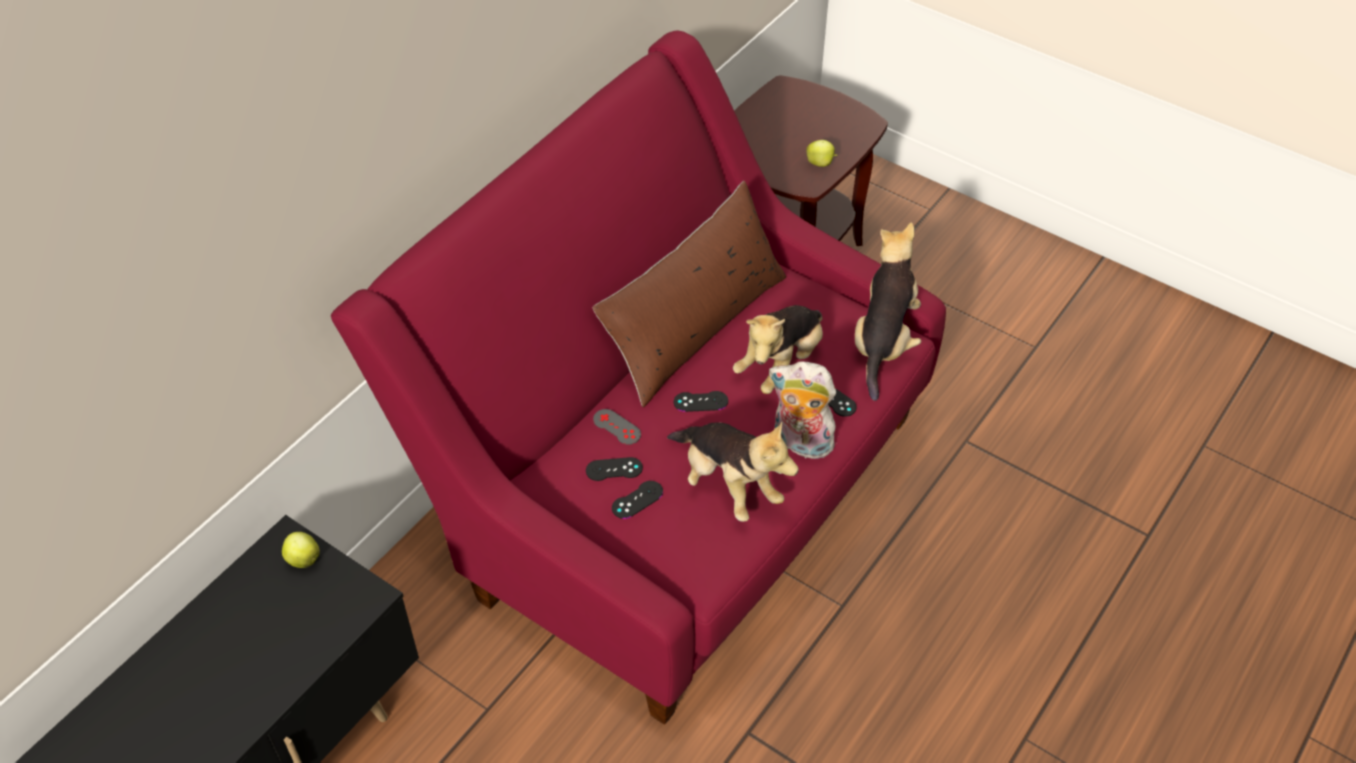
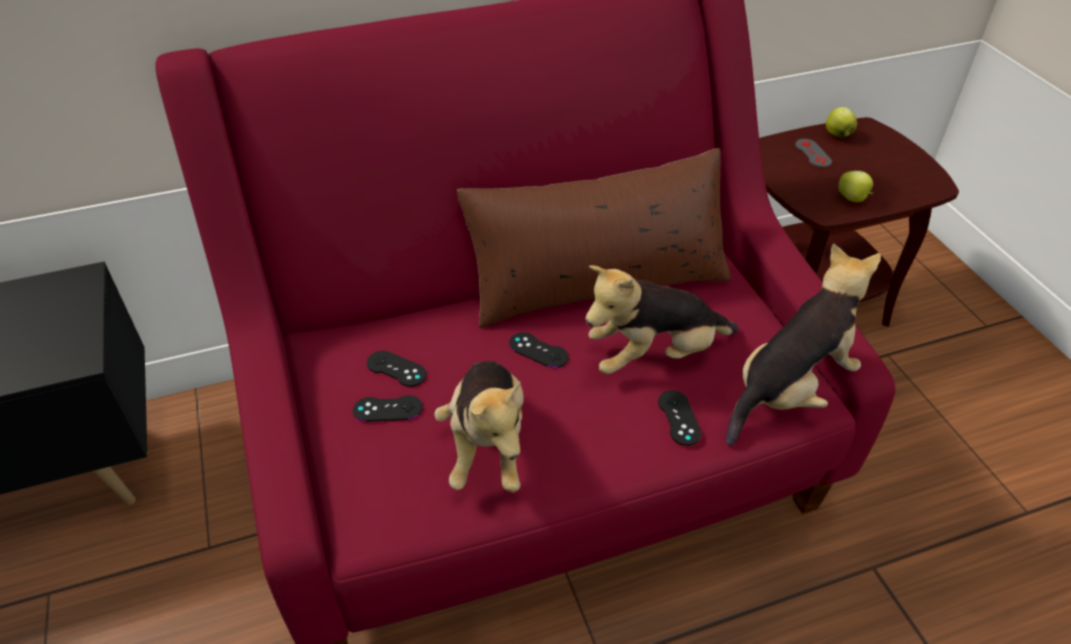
camera: 35 degrees right, 5 degrees down
apple [282,532,320,568] -> apple moved to [826,107,857,137]
grey game controller [593,409,641,445] -> grey game controller moved to [795,139,832,168]
plush toy [769,361,839,462] -> none

